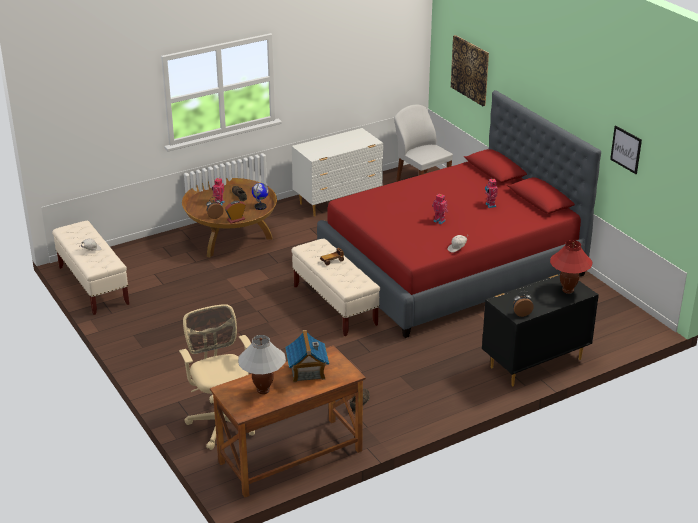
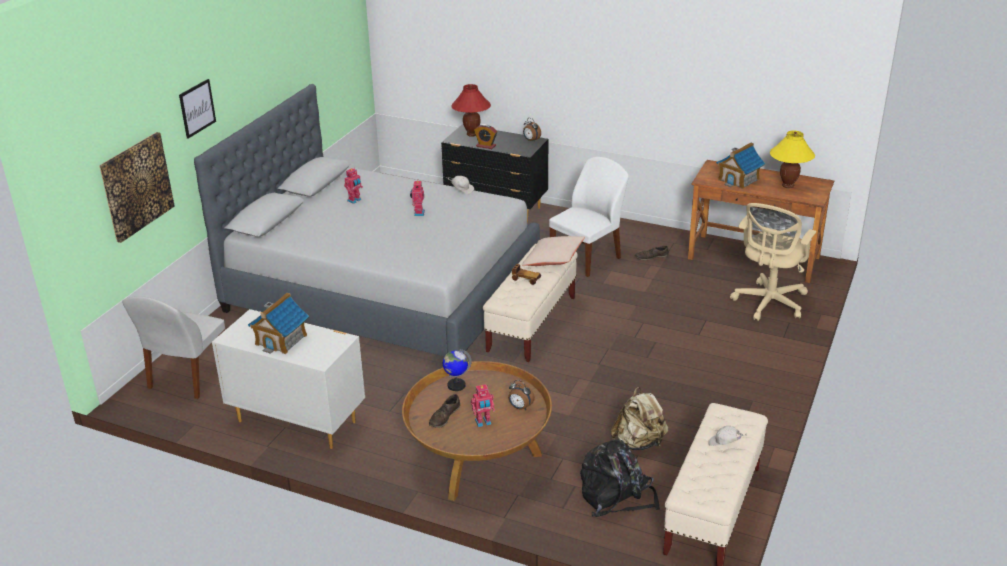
camera: 125 degrees left, 0 degrees up
alarm clock [225,201,246,224] -> alarm clock moved to [474,124,497,149]
white table lamp [238,335,286,394] -> yellow table lamp [770,131,815,188]
red bed [317,90,601,338] -> grey bed [194,84,540,356]
picture [610,125,642,174] -> picture moved to [179,79,216,139]
none -> toy house [248,292,309,354]
none -> beige pillow [522,236,585,266]
none -> white chair [549,157,629,277]
none -> black backpack [580,439,660,517]
none -> beige backpack [611,387,668,450]

